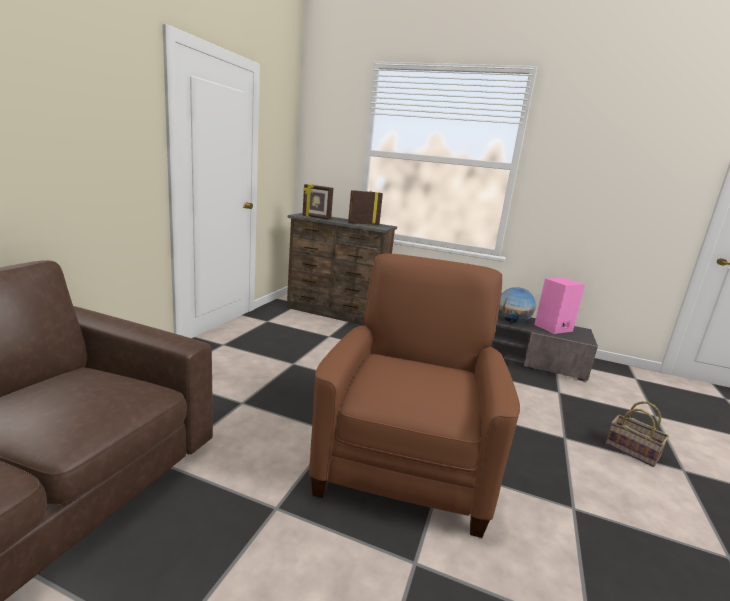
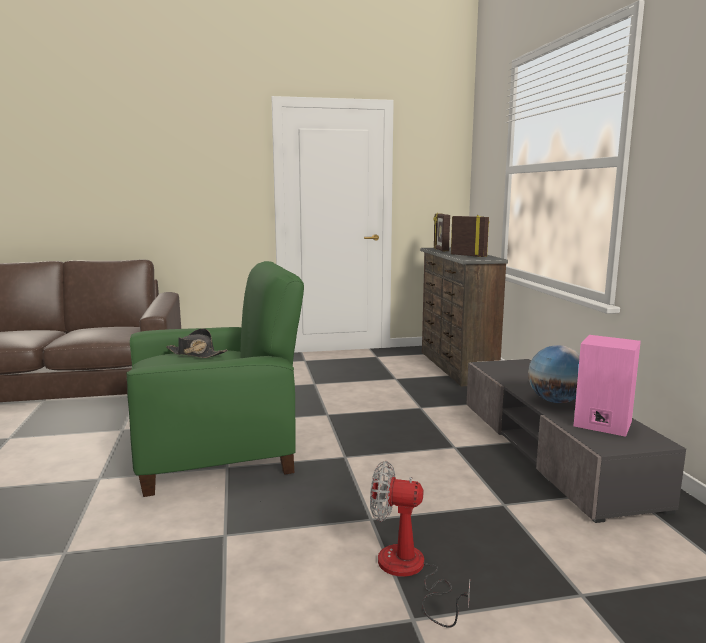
camera: 60 degrees right, 5 degrees down
brown armchair [309,253,520,538] -> green armchair [126,261,304,497]
basket [606,401,669,467] -> fan [370,461,470,628]
none -> black hat [166,328,228,358]

